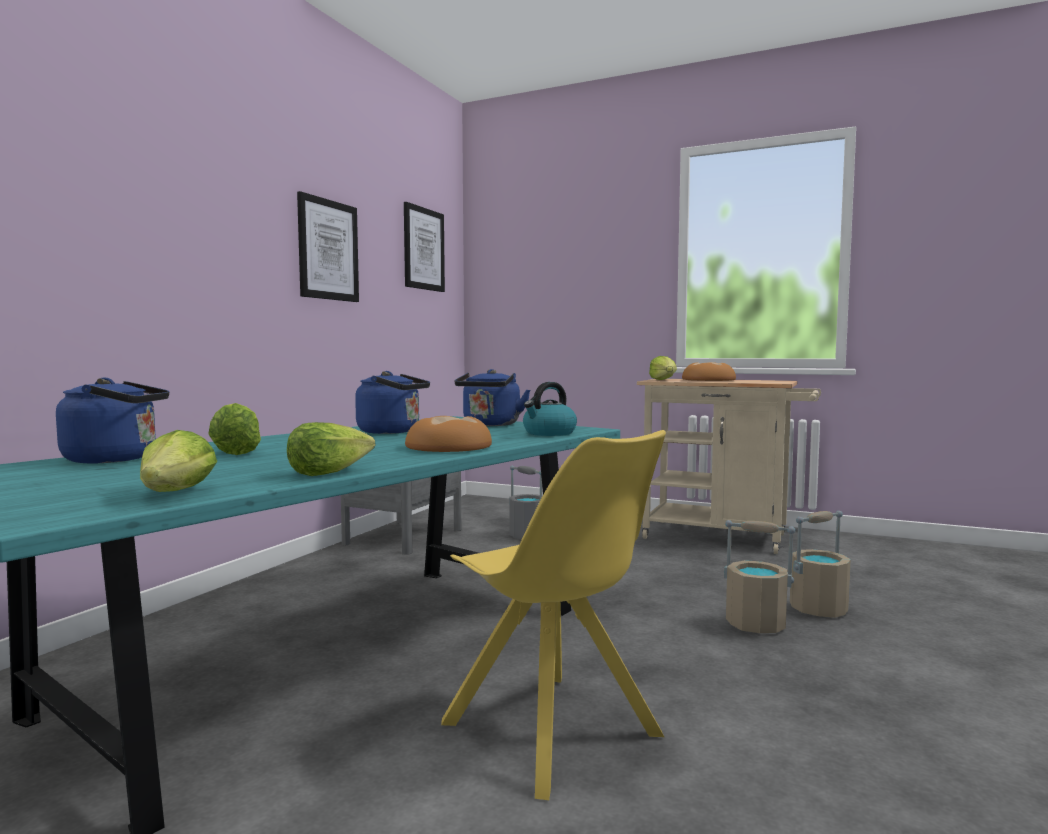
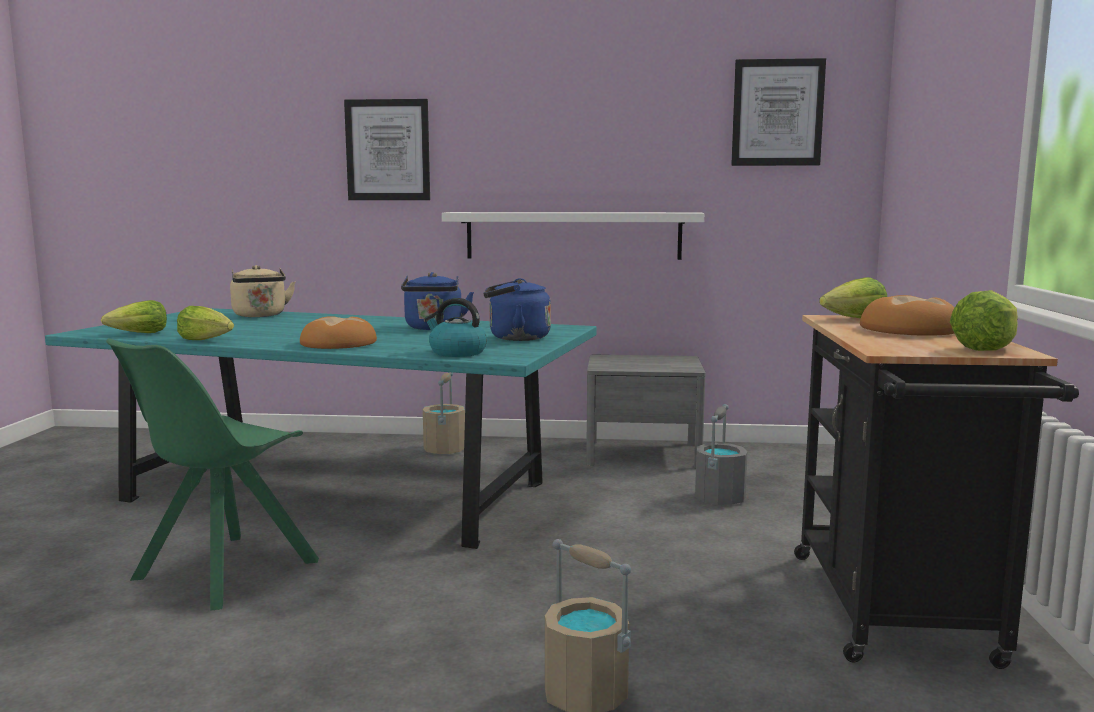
camera: 70 degrees right, 5 degrees up
blue kettle [56,378,169,463] -> beige kettle [230,265,295,317]
lettuce [208,403,261,455] -> lettuce moved to [950,290,1018,351]
picture [297,191,359,302] -> picture moved to [344,99,430,200]
yellow chair [441,430,666,800] -> green chair [106,338,319,611]
beige cart [637,379,821,554] -> black cart [794,315,1079,669]
beige bucket [724,520,795,633] -> beige bucket moved to [423,372,465,454]
none -> white shelf [442,212,704,260]

